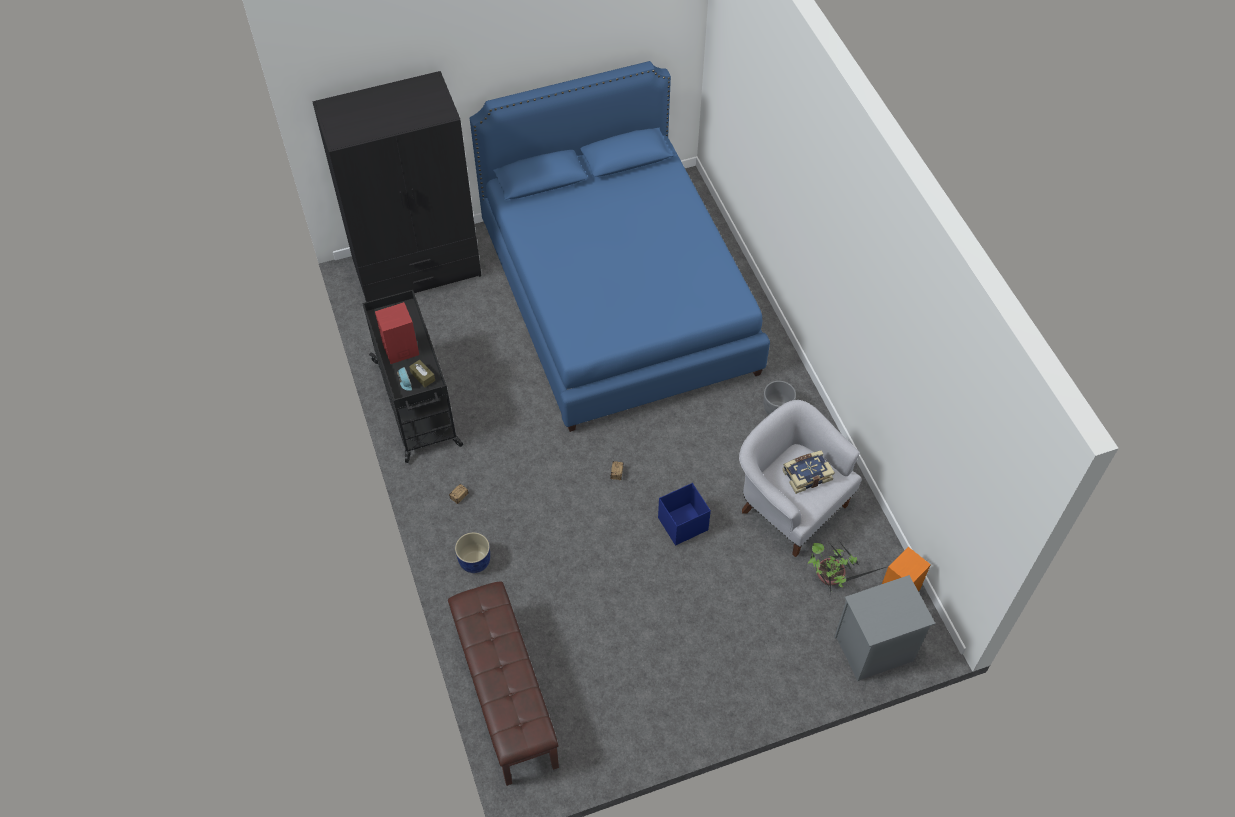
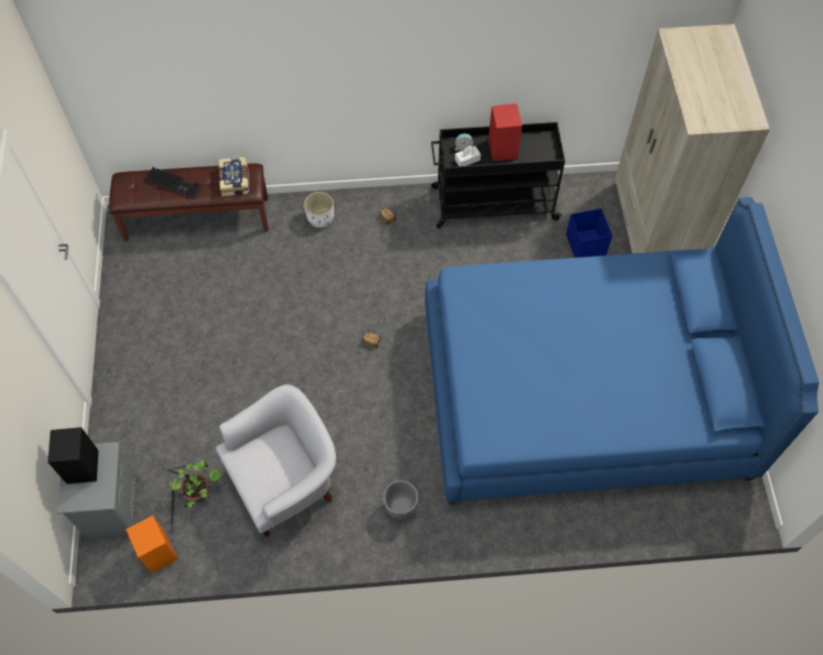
camera: 105 degrees right, 5 degrees up
black wardrobe [312,71,481,302] -> beige wardrobe [615,24,770,253]
brown tissue box [409,360,435,387] -> white tissue box [455,146,481,166]
blue planter [455,532,490,573] -> white planter [304,192,334,228]
blue storage box [658,483,711,546] -> blue storage box moved to [566,208,612,258]
book [783,450,835,494] -> book moved to [219,157,249,196]
none -> black speaker [48,427,99,484]
none -> keyboard [144,167,203,199]

